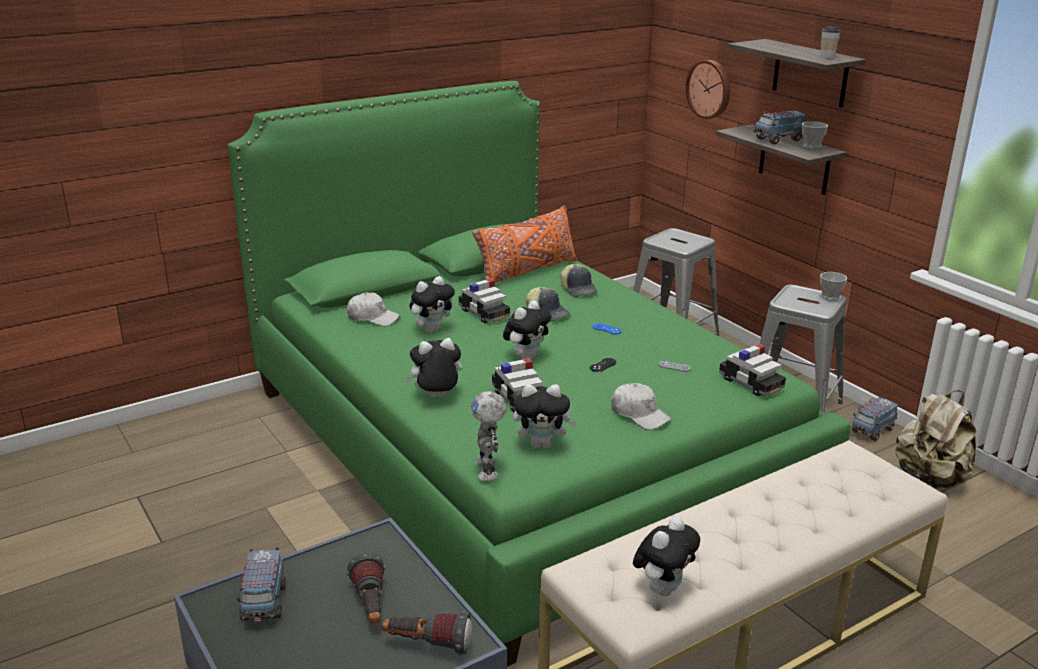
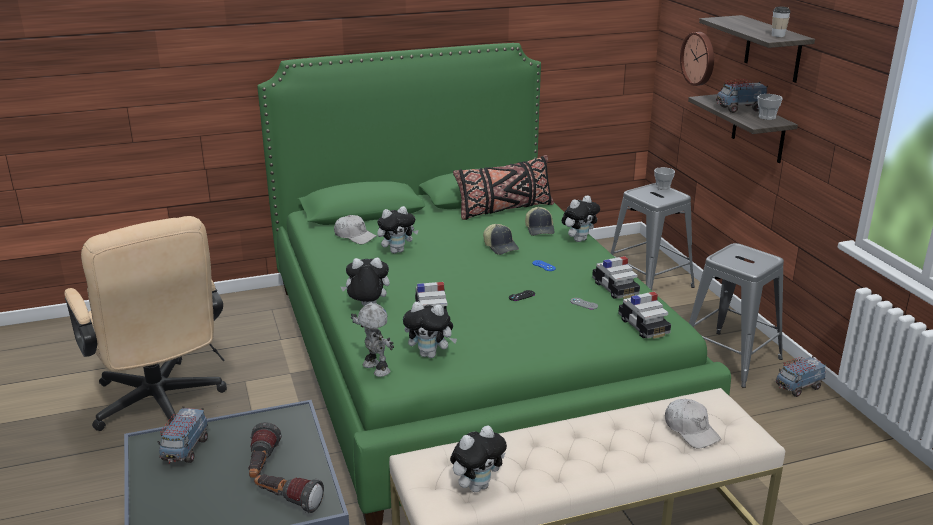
camera: 15 degrees right, 0 degrees up
toy car [459,279,510,323] -> toy car moved to [592,256,640,299]
toy robot [471,391,507,481] -> toy robot turned 135 degrees clockwise [351,303,394,377]
orange pillow [472,206,577,283] -> black pillow [453,155,554,220]
plush toy [503,300,551,359] -> plush toy moved to [562,195,600,242]
white cap [611,383,671,430] -> white cap moved to [665,399,721,449]
cup [820,272,847,301] -> cup moved to [654,167,675,190]
beige backpack [895,390,976,489] -> none
none -> beige office chair [64,216,227,431]

